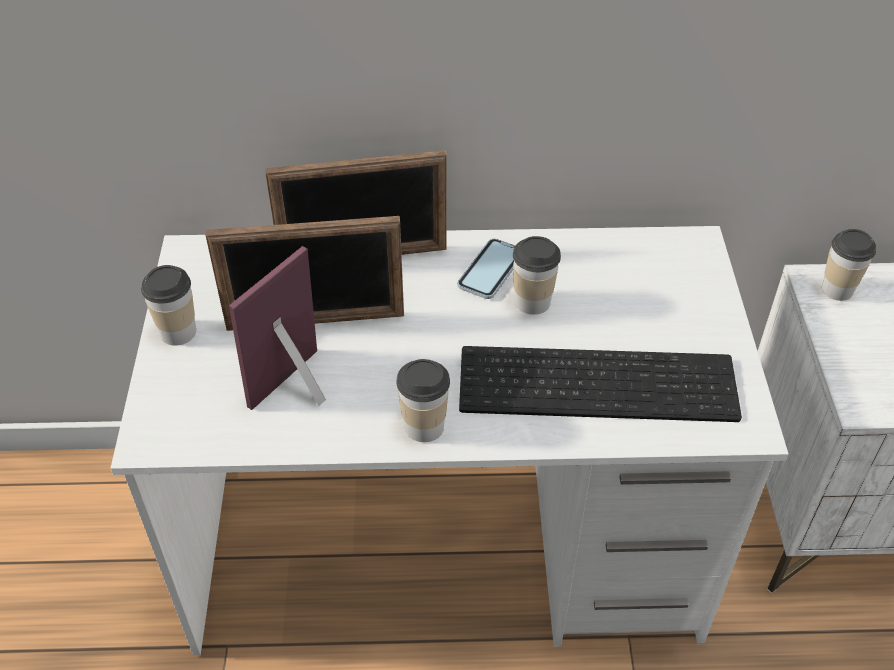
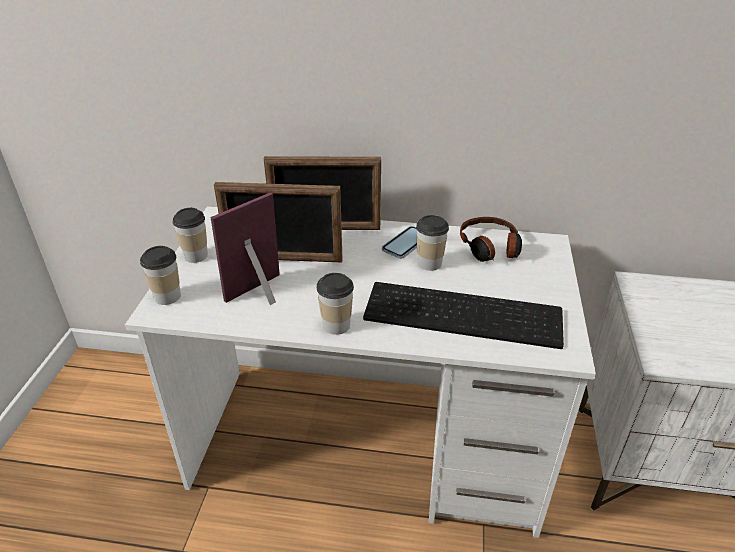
camera: 10 degrees right, 10 degrees down
cup [822,229,876,301] -> cup moved to [140,246,181,305]
none -> headphones [460,217,522,262]

